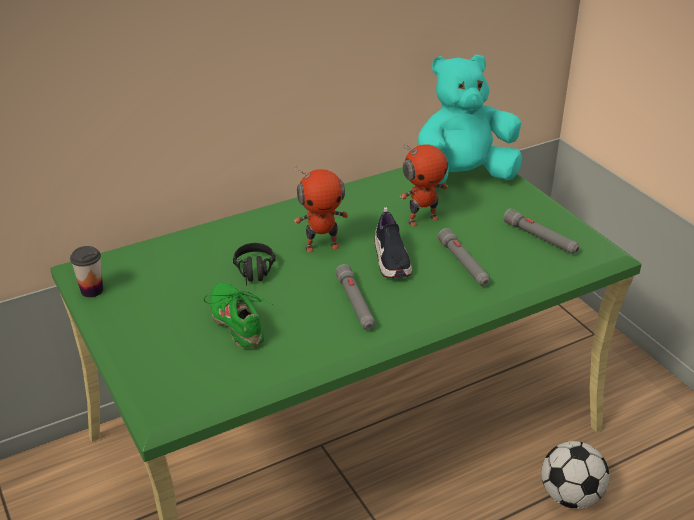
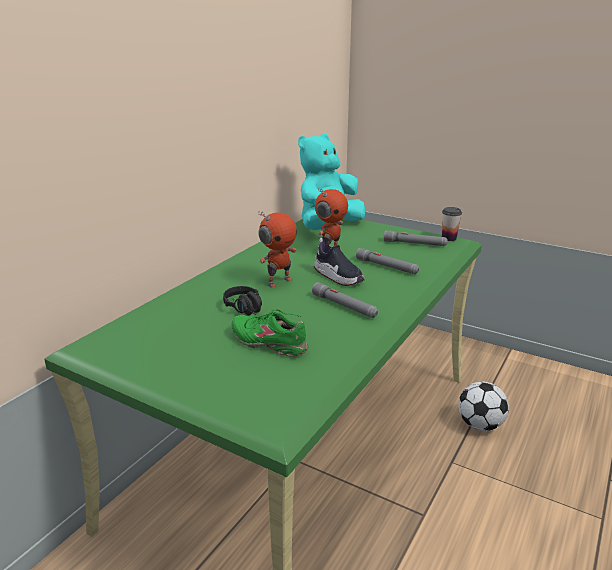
camera: 30 degrees left, 10 degrees down
cup [70,246,103,298] -> cup moved to [442,207,462,241]

